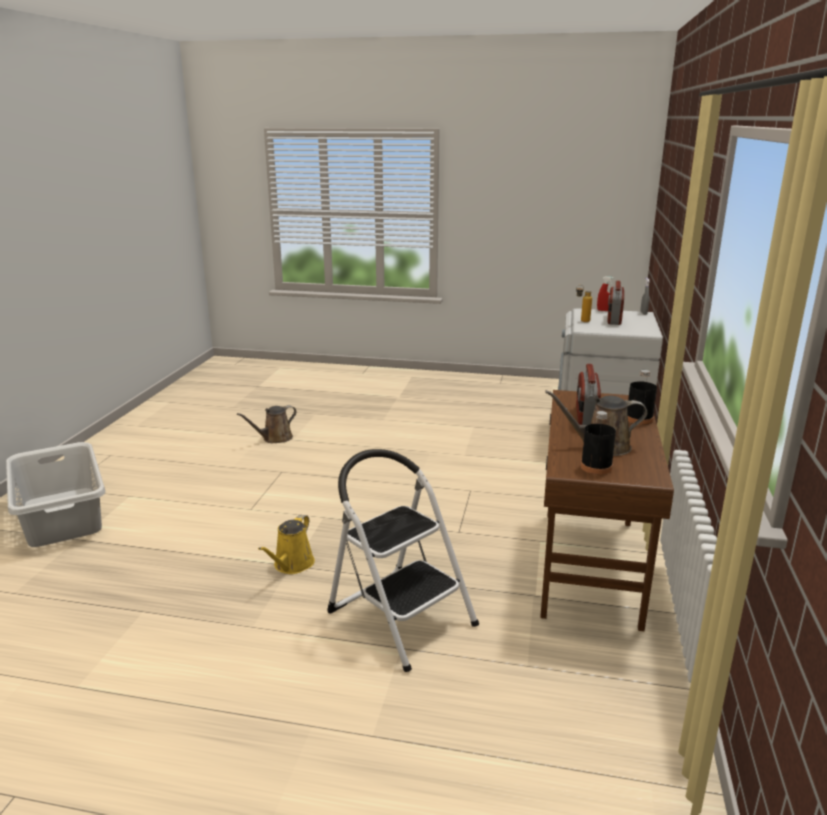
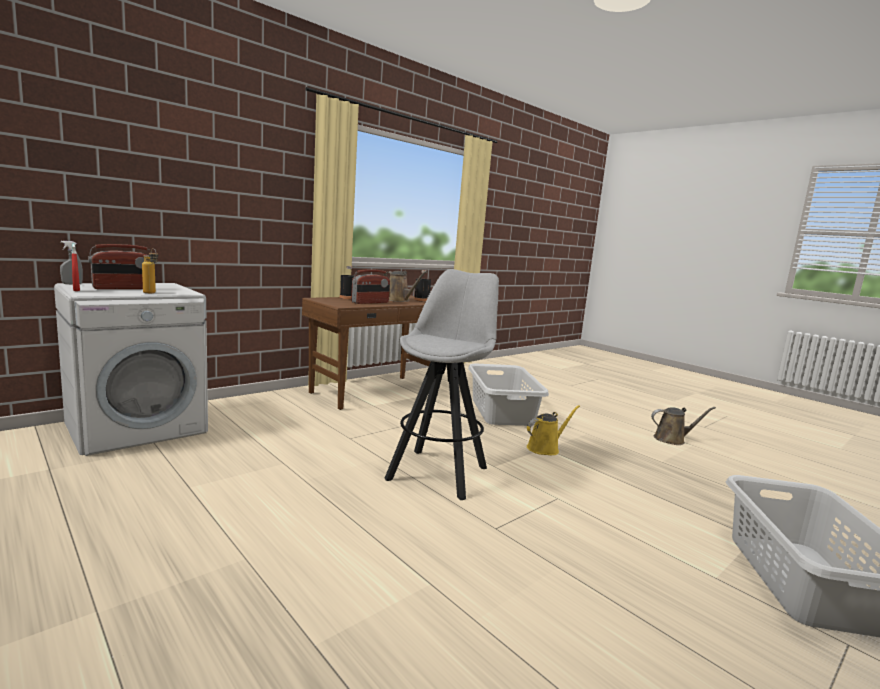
camera: 145 degrees left, 10 degrees down
brown watering can [237,405,297,444] -> brown watering can moved to [651,407,716,445]
step ladder [327,449,479,672] -> grey laundry basket [468,364,549,426]
none -> grey stool [385,269,499,500]

